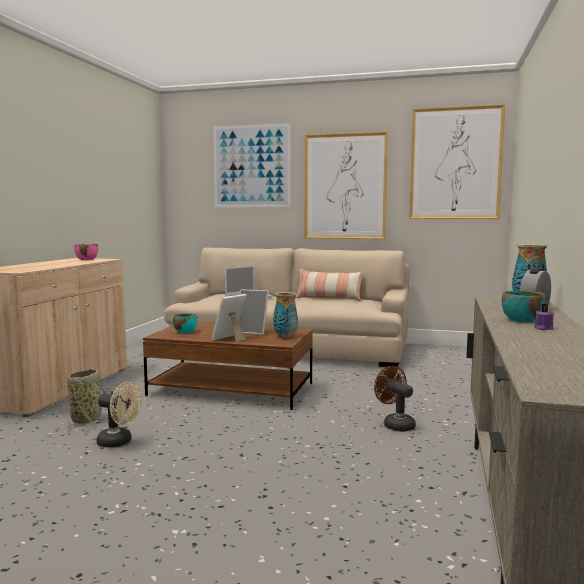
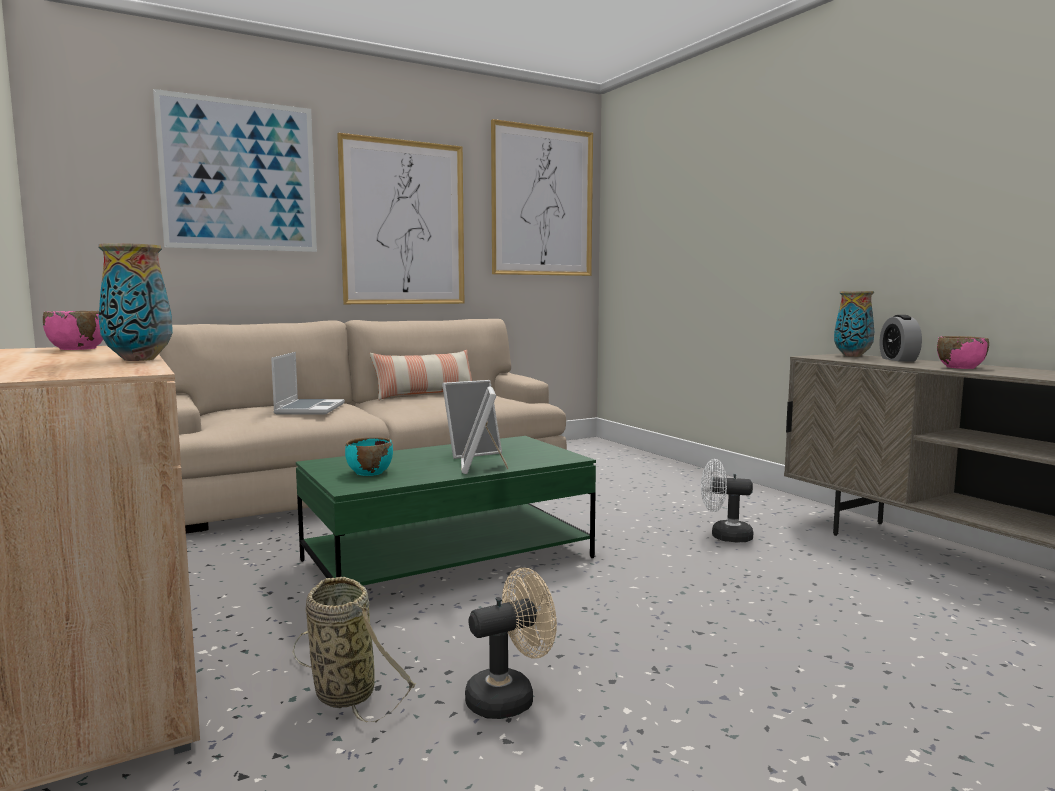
camera: 45 degrees left, 0 degrees up
brown coffee table [143,323,313,410] -> green coffee table [296,436,596,586]
vase [273,292,298,338] -> vase moved to [98,243,173,361]
brown fan [374,366,416,432] -> white fan [701,459,753,542]
turquoise bowl [502,291,545,322] -> pink bowl [937,336,989,369]
purple candle [534,304,554,330] -> none

